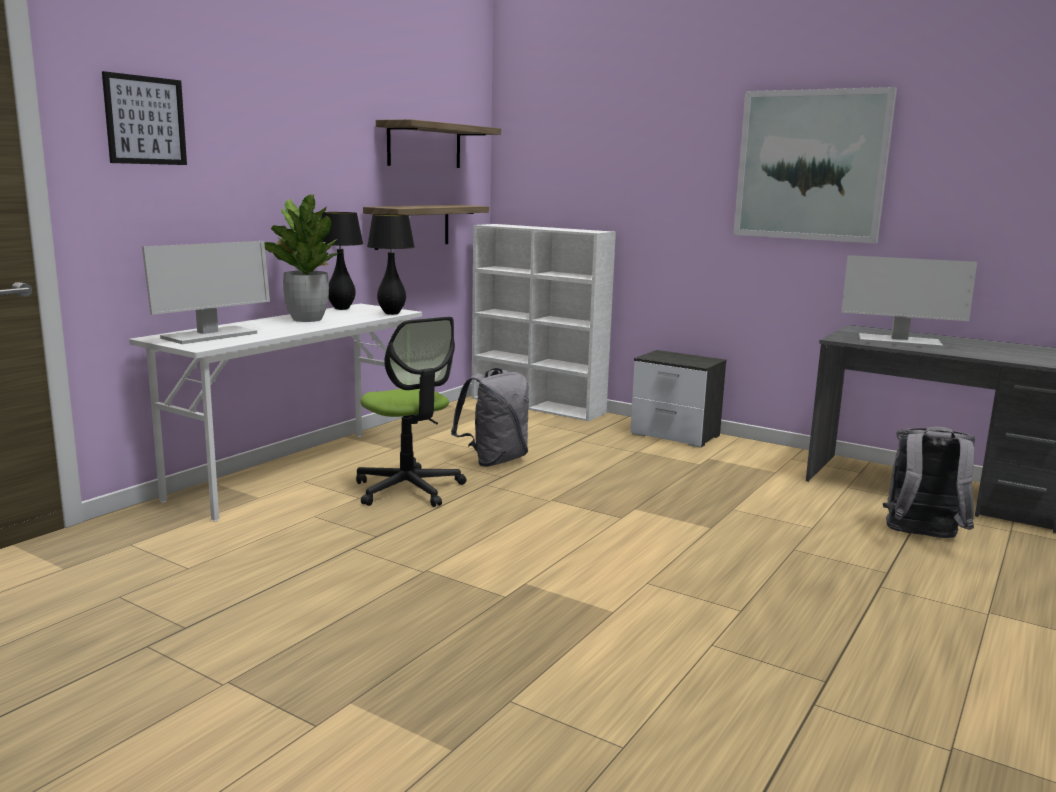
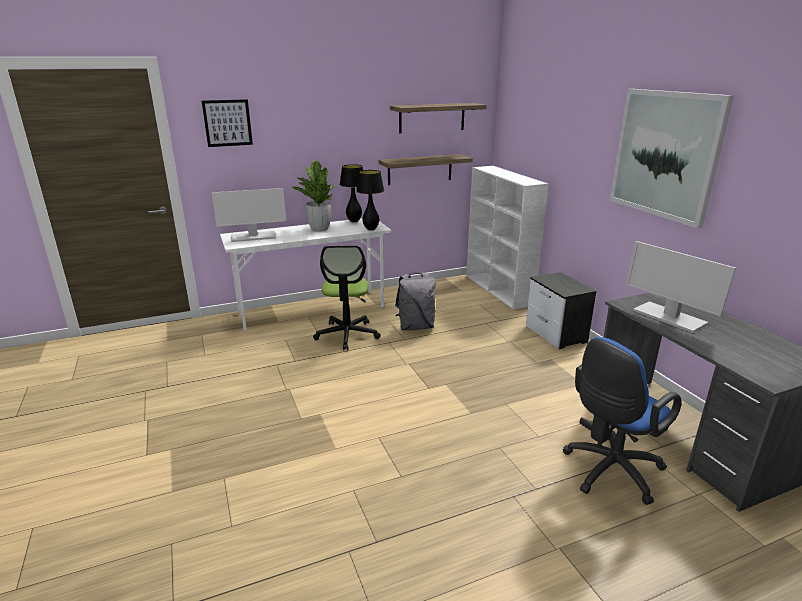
camera: 35 degrees right, 10 degrees up
grey backpack [883,426,975,538] -> blue office chair [563,337,682,505]

